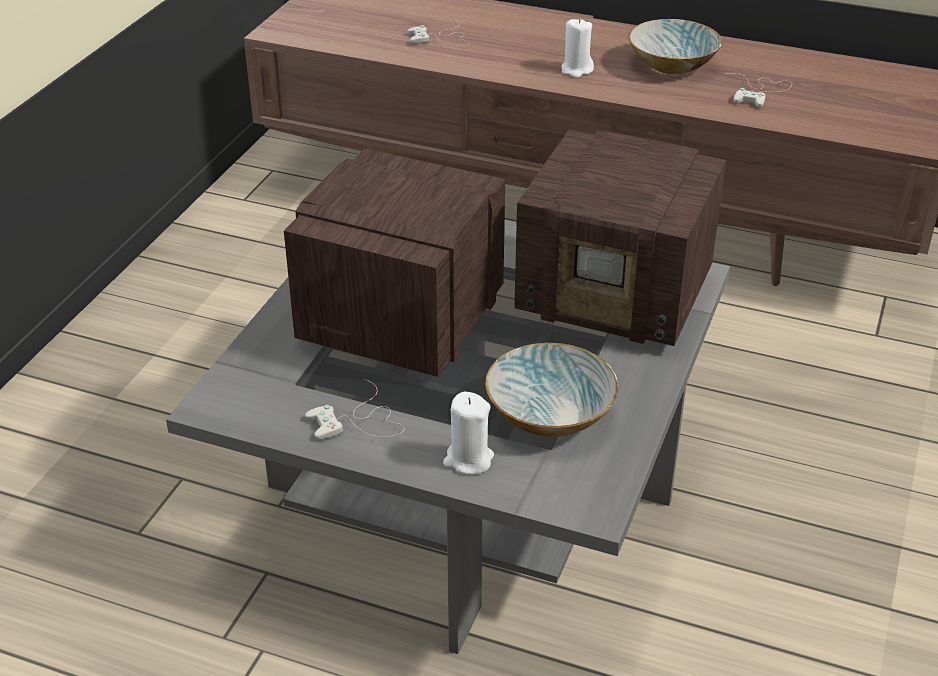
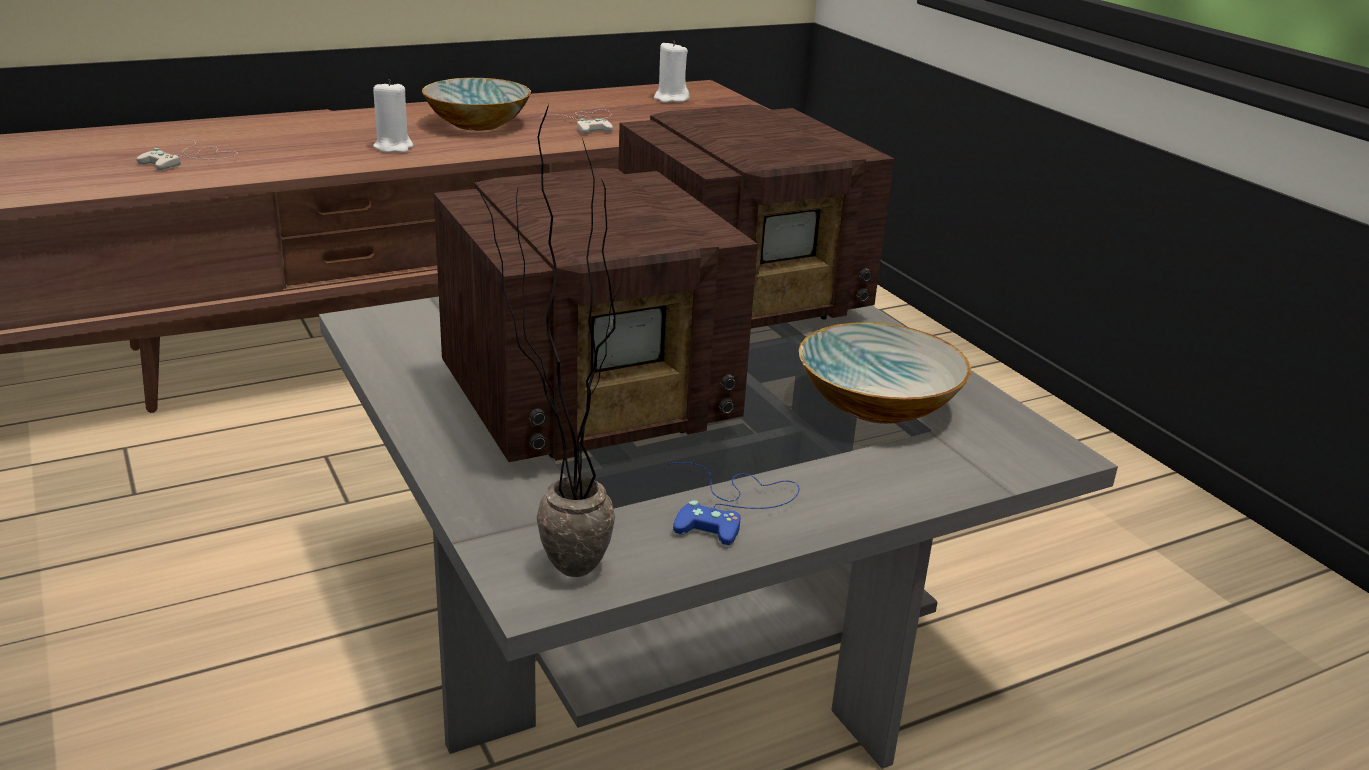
camera: 50 degrees left, 10 degrees down
radio [284,148,505,377] -> radio turned 90 degrees counterclockwise [434,168,758,462]
white game controller [305,379,405,440] -> blue game controller [668,462,800,546]
white candle [443,392,494,475] -> white candle moved to [654,41,689,103]
none -> potted plant [475,104,621,577]

